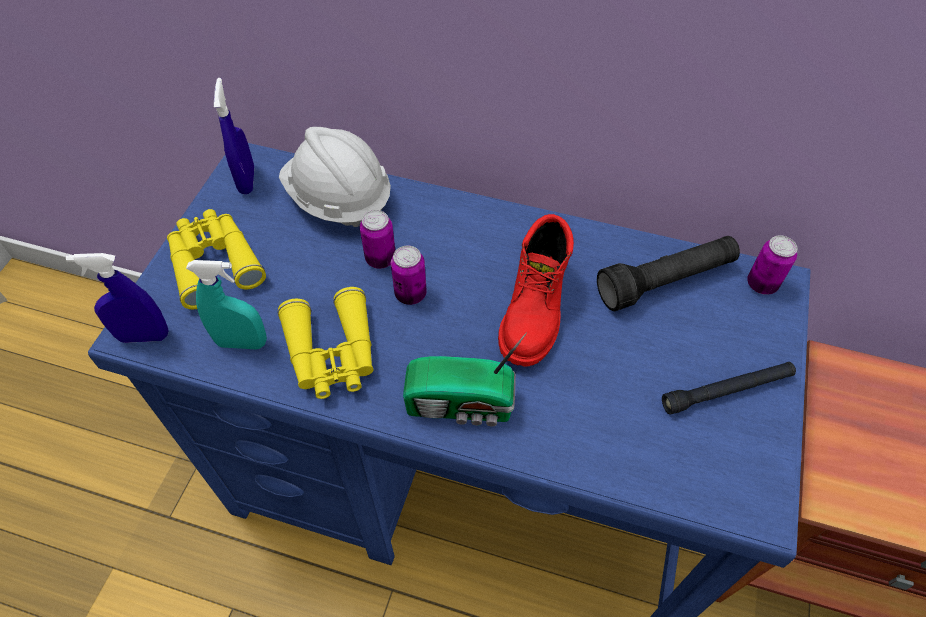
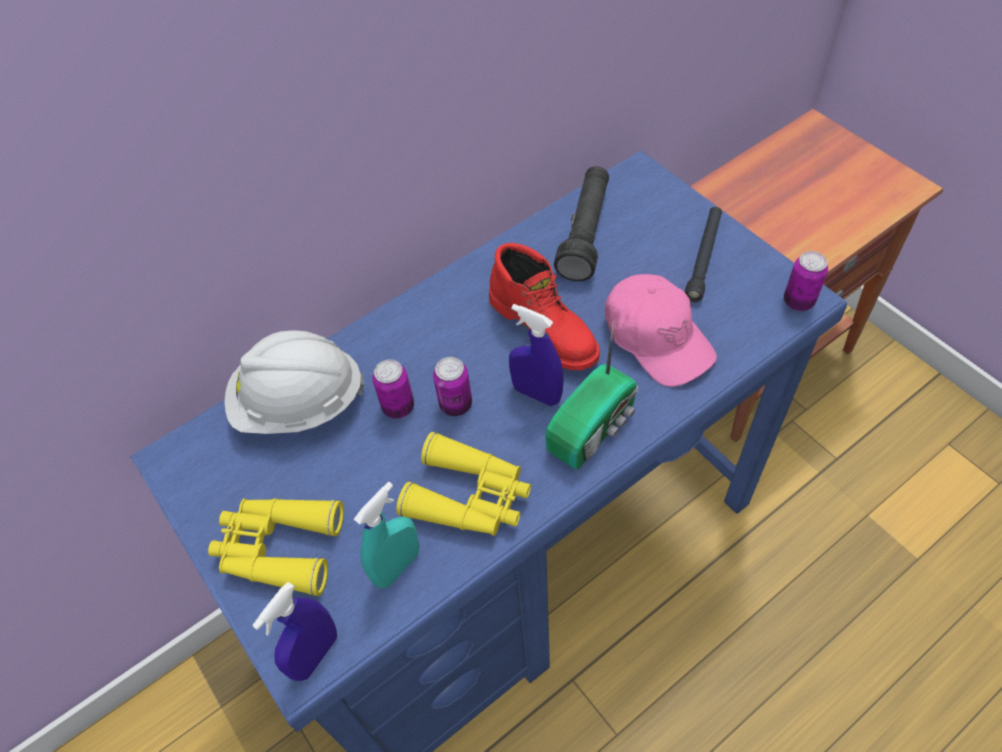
camera: 50 degrees left, 0 degrees up
blue spray bottle [214,78,254,194] -> blue spray bottle moved to [509,304,564,406]
can [747,235,797,295] -> can moved to [784,251,828,311]
none -> pink cap [605,274,717,387]

